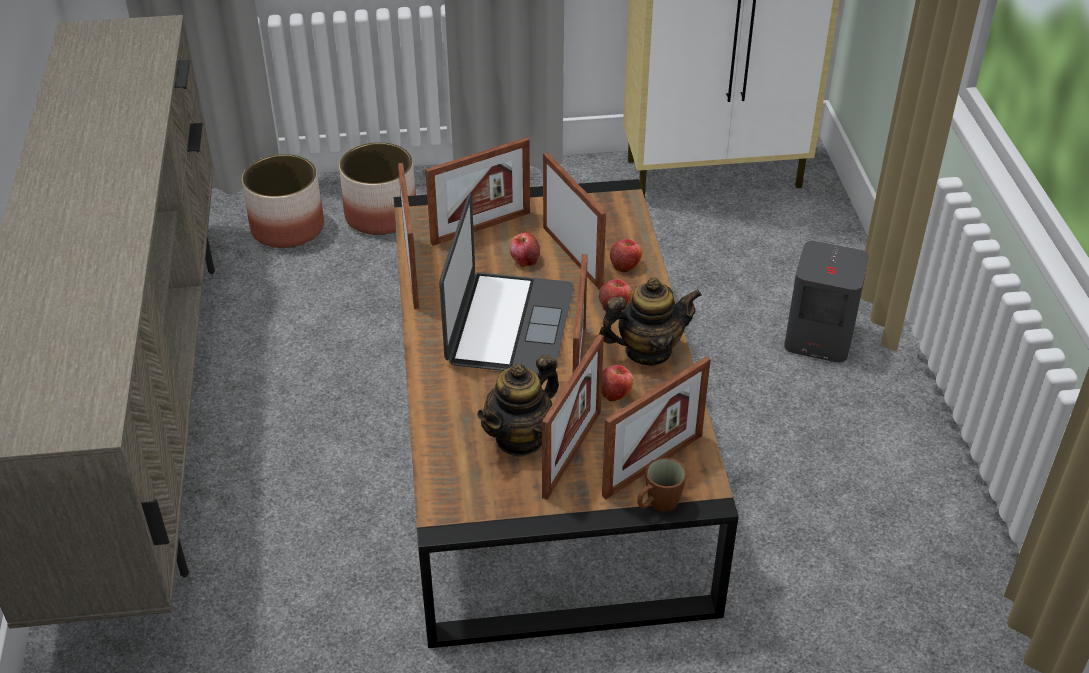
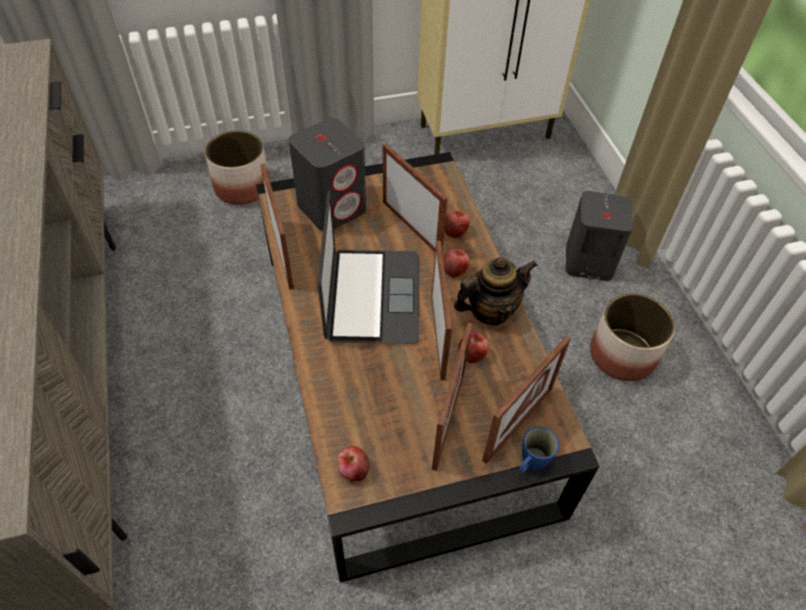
camera: 10 degrees left, 10 degrees up
planter [242,154,324,248] -> planter moved to [590,293,675,381]
picture frame [425,137,530,246] -> grey speaker [289,118,366,231]
teapot [477,354,559,457] -> none
apple [509,233,540,267] -> apple moved to [337,446,370,481]
brown mug [637,457,687,512] -> blue mug [519,426,559,474]

